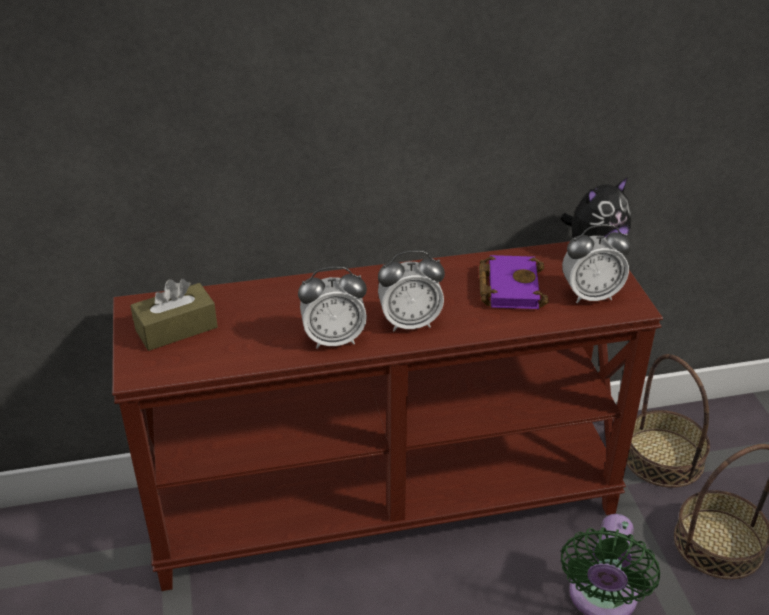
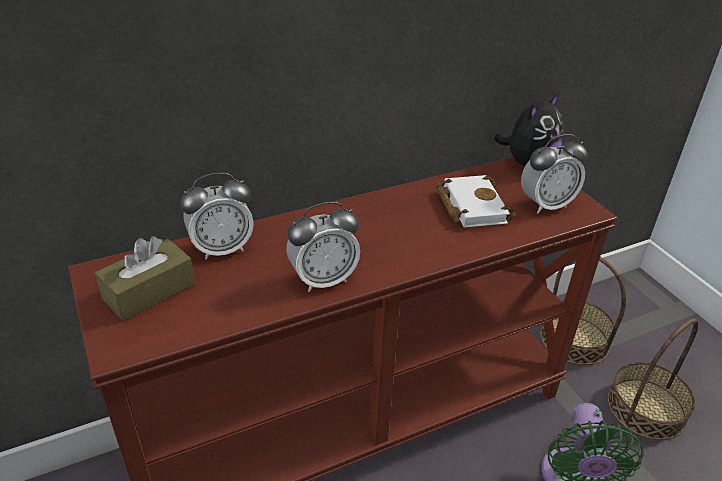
camera: 15 degrees left, 0 degrees up
alarm clock [378,250,445,331] -> alarm clock moved to [180,173,254,260]
purple book [479,255,549,309] -> white book [436,175,516,228]

